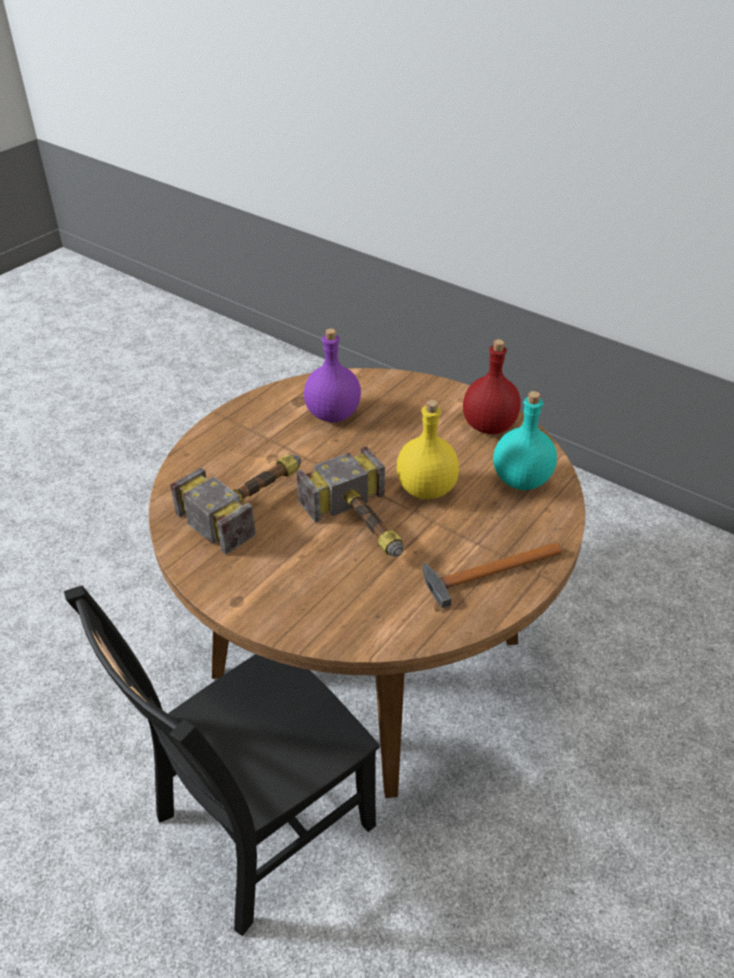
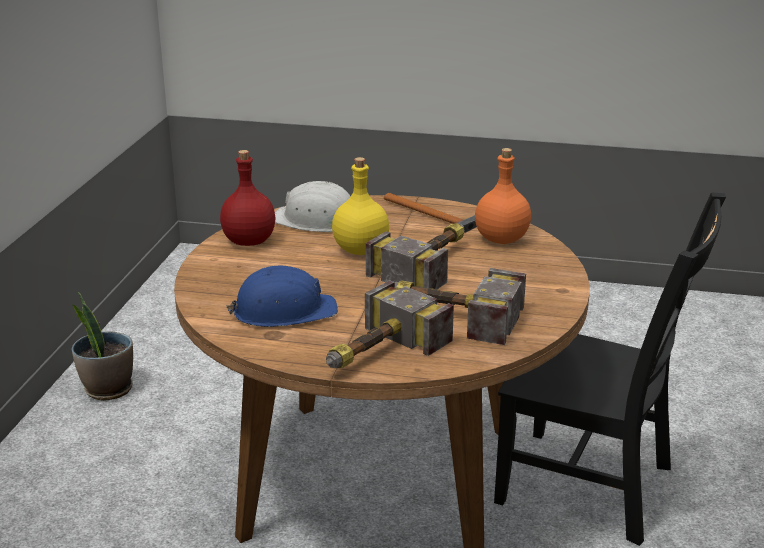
camera: 115 degrees left, 15 degrees down
purple bottle [304,328,361,422] -> blue hard hat [226,266,338,327]
turquoise bottle [493,391,557,490] -> white hard hat [275,181,351,232]
none -> potted plant [71,292,133,401]
none -> hammer [326,280,454,368]
none -> orange bottle [475,148,531,244]

